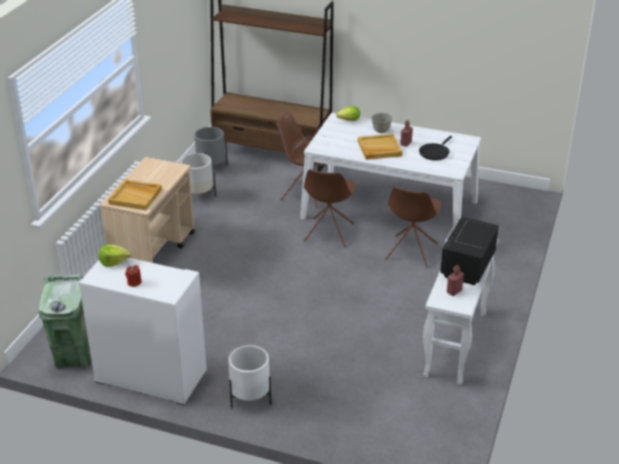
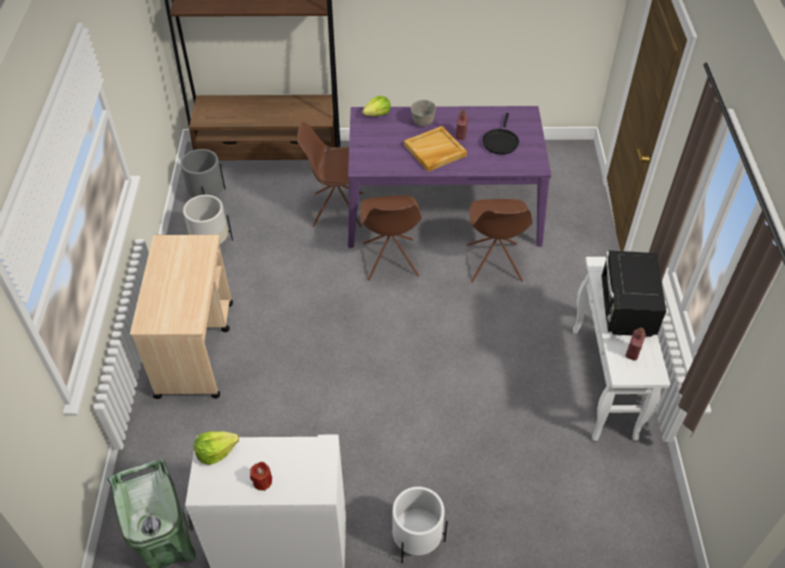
camera: 20 degrees left, 15 degrees up
beige tray [108,179,162,210] -> none
white dining table [300,113,481,230] -> purple dining table [348,106,551,248]

